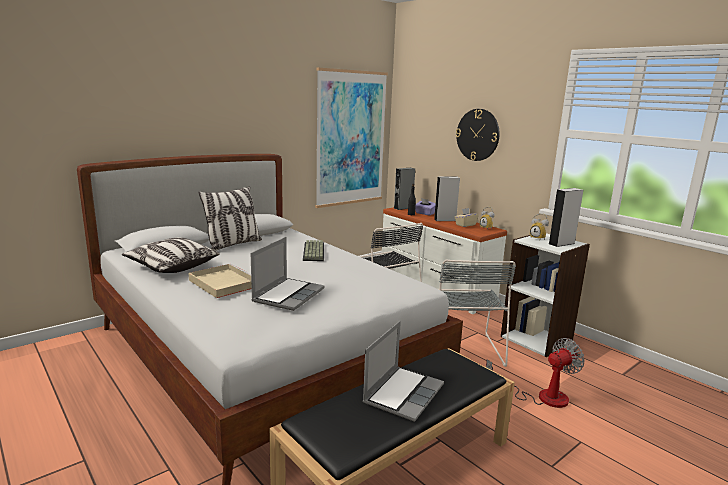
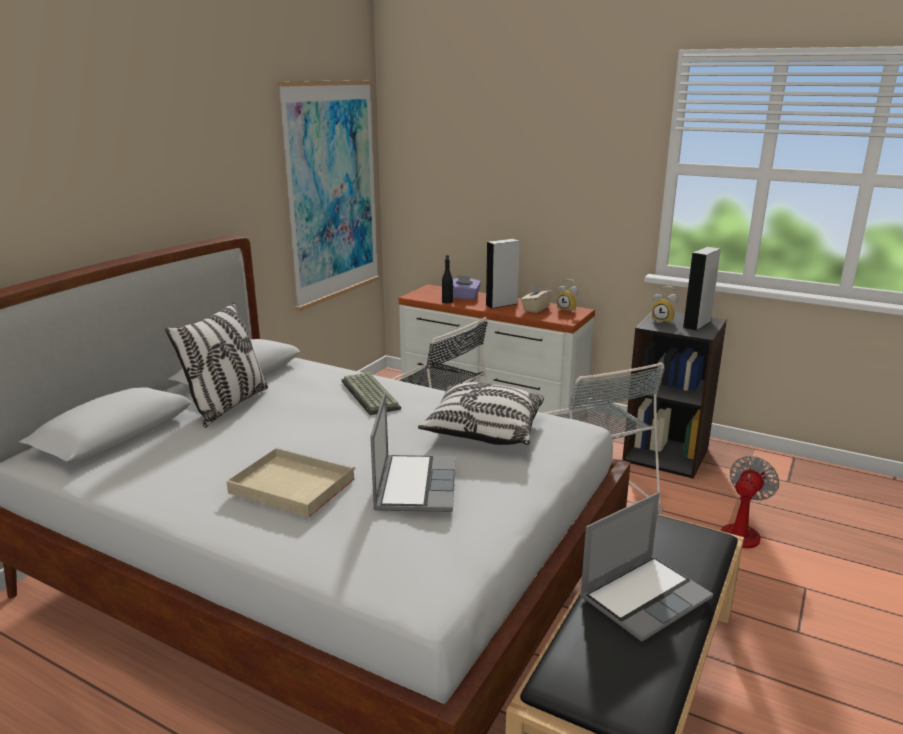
camera: 20 degrees left, 5 degrees up
pillow [122,237,220,273] -> pillow moved to [418,382,544,445]
laptop [363,321,444,422] -> laptop turned 45 degrees clockwise [580,492,713,642]
grey speaker [394,168,415,210] -> none
wall clock [456,109,500,161] -> none
white bookcase [501,233,590,357] -> black bookcase [622,312,727,479]

